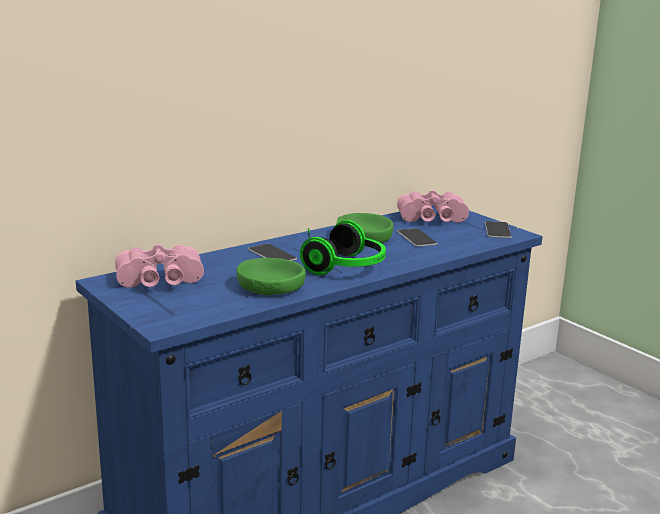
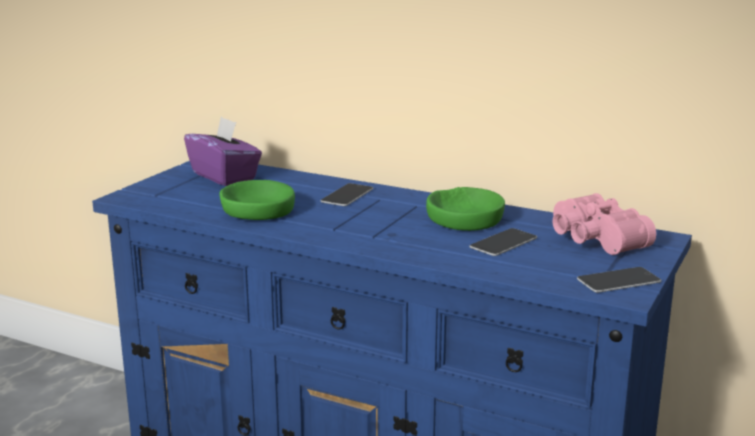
camera: 65 degrees right, 0 degrees up
pink binoculars [115,244,204,288] -> purple tissue box [184,116,262,186]
headphones [300,220,386,275] -> none

